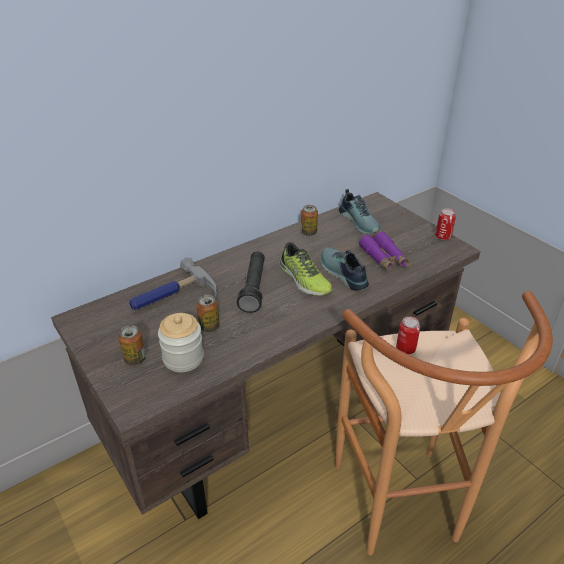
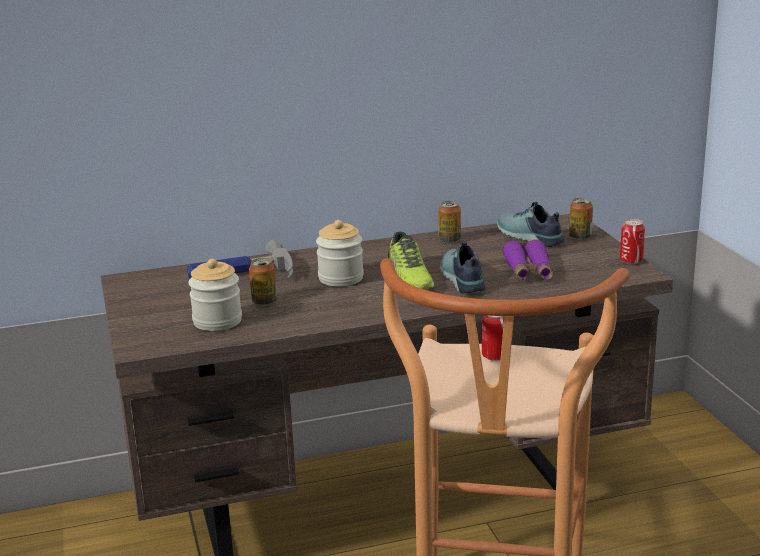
camera: 20 degrees right, 15 degrees down
can [119,325,146,365] -> can moved to [569,198,593,240]
black flashlight [237,251,265,313] -> jar [316,220,364,287]
shoe [339,189,381,234] -> shoe turned 150 degrees clockwise [497,202,564,247]

